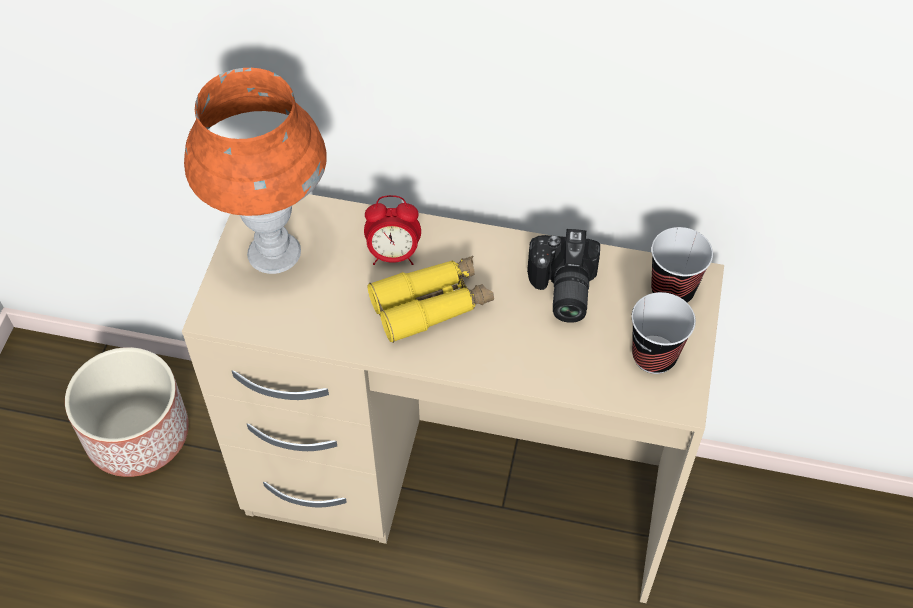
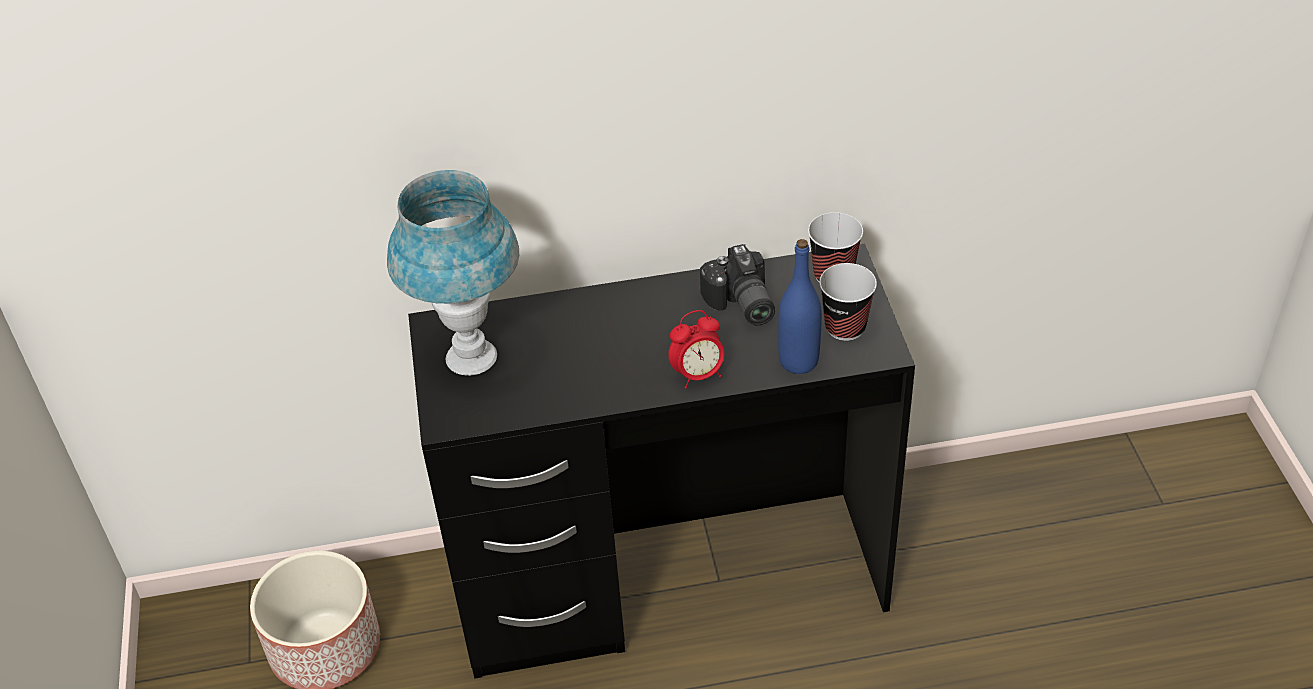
camera: 20 degrees left, 10 degrees down
beige desk [182,194,724,603] -> black desk [408,244,915,679]
orange table lamp [184,68,327,274] -> blue table lamp [387,170,519,376]
alarm clock [364,195,421,265] -> alarm clock moved to [668,310,724,389]
yellow binoculars [368,256,494,343] -> none
none -> blue bottle [778,239,822,374]

